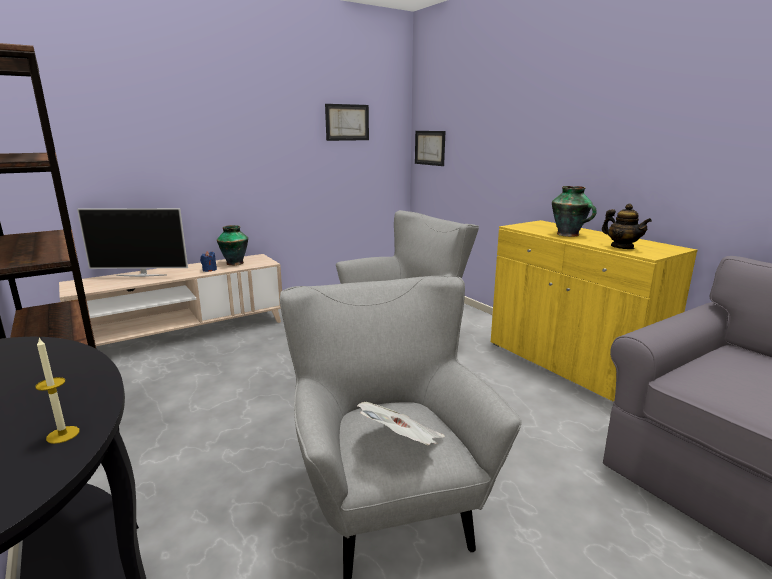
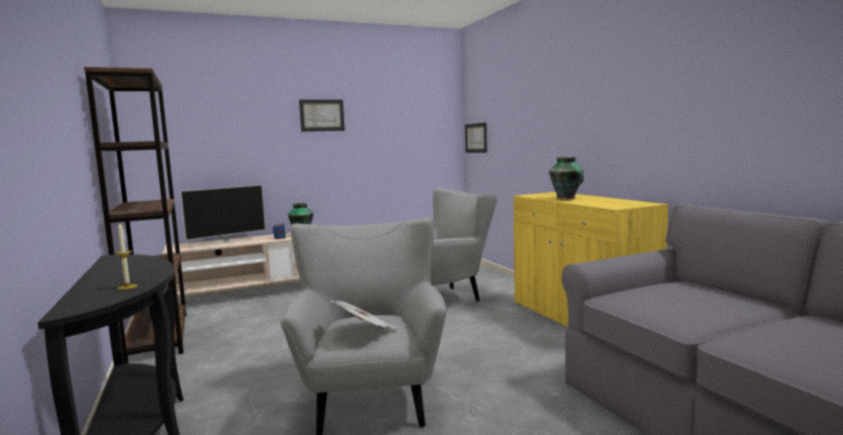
camera: 10 degrees right, 10 degrees down
television [77,208,188,277] -> television turned 45 degrees counterclockwise [180,185,266,245]
picture [325,104,369,141] -> picture moved to [299,100,345,132]
teapot [602,204,652,249] -> none

